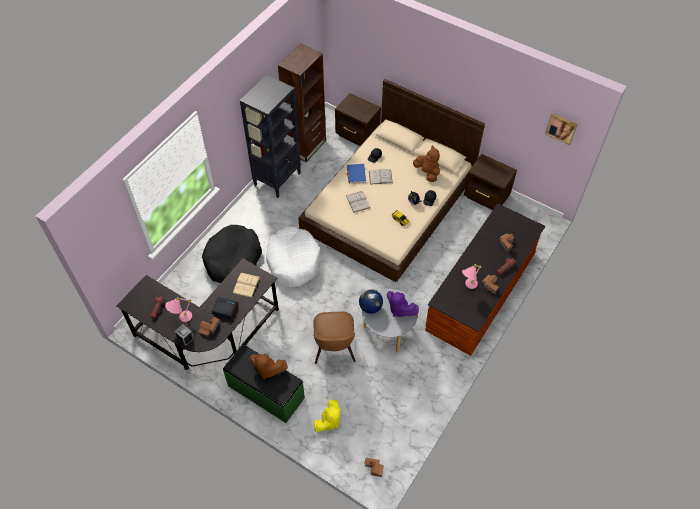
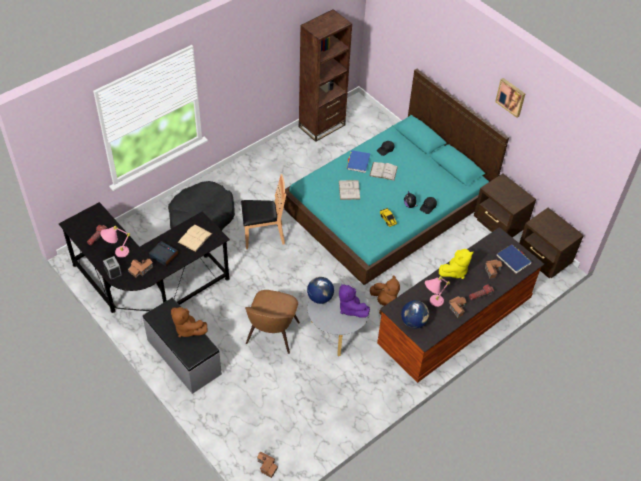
camera: 15 degrees right, 5 degrees down
green bench [223,344,305,423] -> grey bench [143,298,222,394]
black bookcase [240,75,301,198] -> none
white dog bed [266,226,320,287] -> brown chair [241,174,286,249]
beige bed [298,79,485,282] -> turquoise bed [284,69,509,285]
yellow plush toy [314,400,341,432] -> yellow plush toy moved to [439,249,474,279]
brown nightstand [335,93,381,146] -> brown nightstand moved to [519,208,584,278]
brown plush toy [413,146,440,182] -> brown plush toy moved to [370,275,400,315]
picture [545,113,578,145] -> picture moved to [495,78,525,118]
none -> globe [401,300,429,328]
none -> blue book [496,244,532,273]

